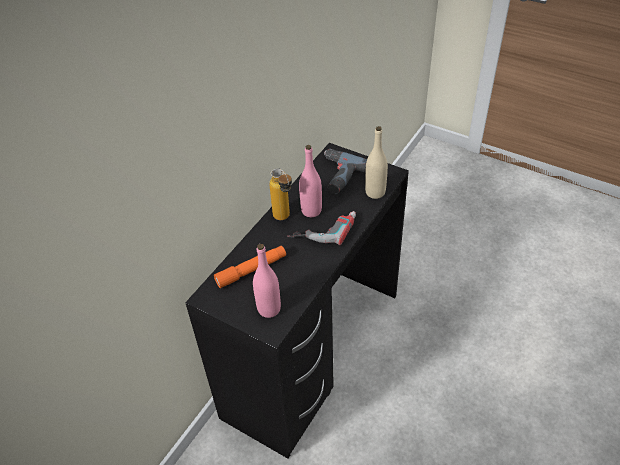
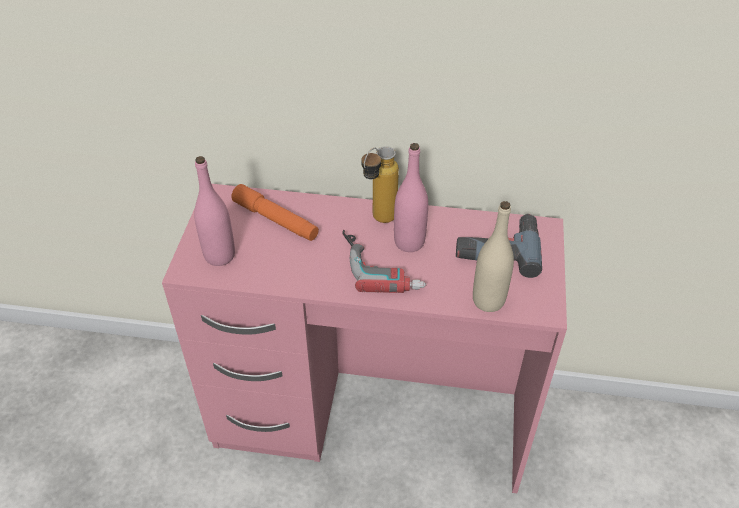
camera: 65 degrees right, 0 degrees up
black desk [185,143,409,459] -> pink desk [162,184,567,493]

